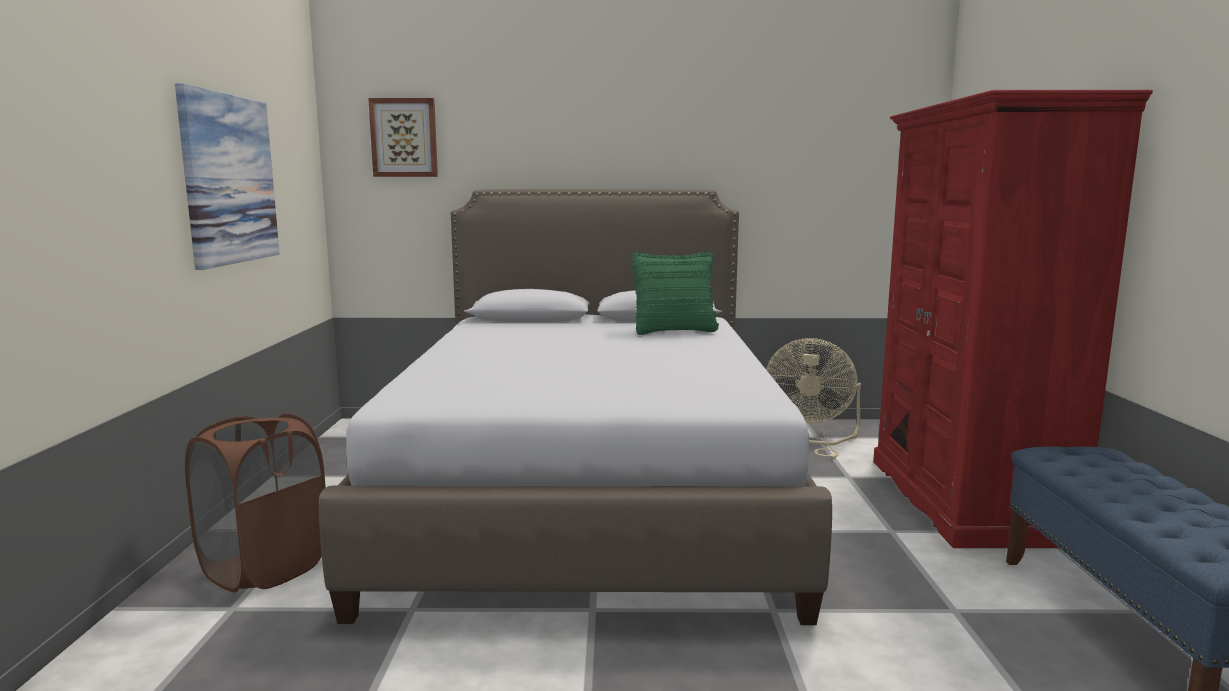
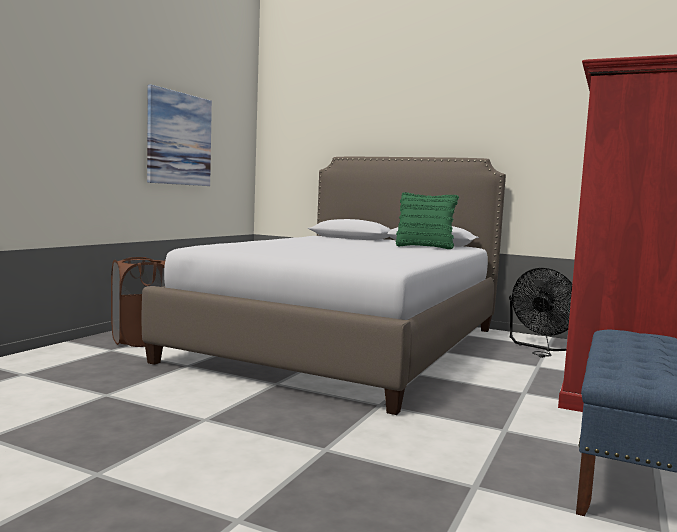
camera: 25 degrees right, 5 degrees down
picture [368,98,438,177] -> none
beige fan [766,338,861,460] -> black fan [509,268,572,358]

